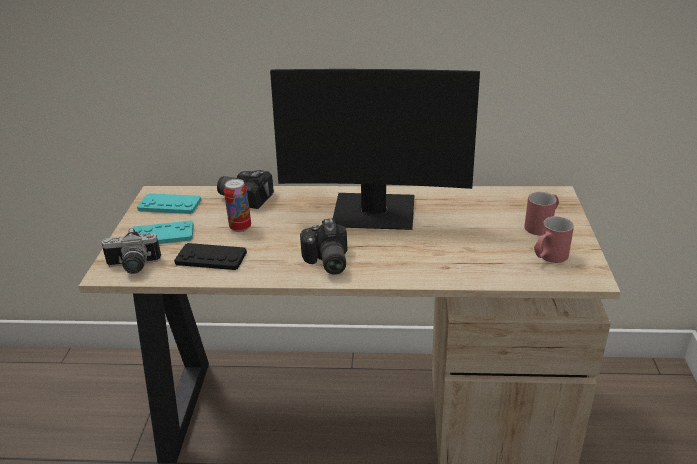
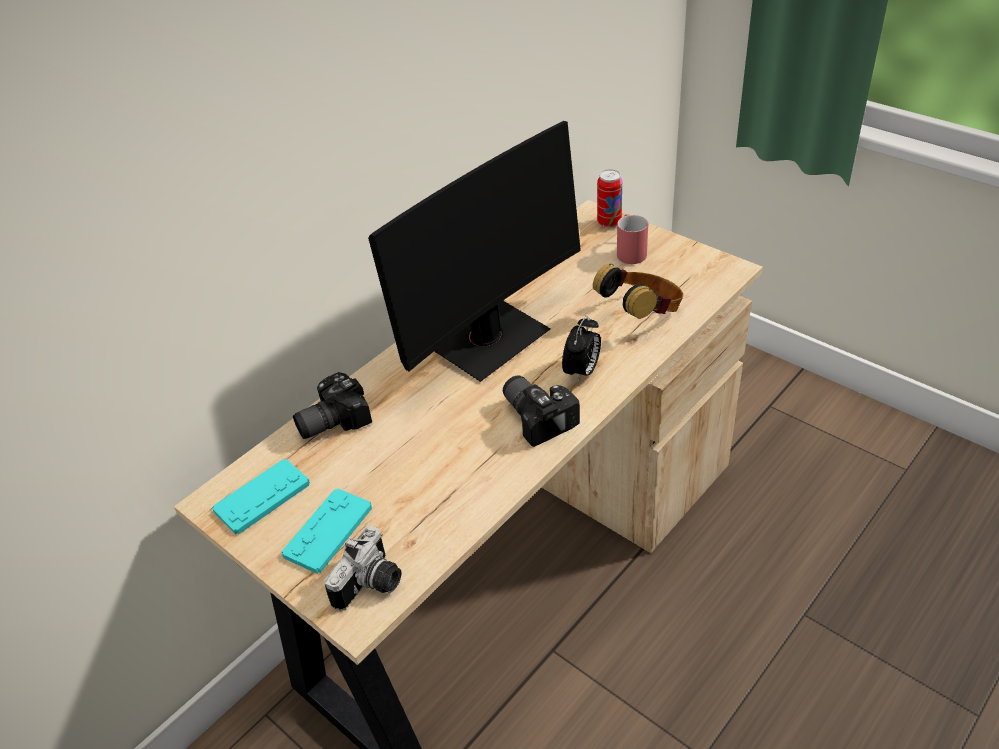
camera: 50 degrees left, 10 degrees up
black game controller [174,243,247,270] -> none
can [224,179,251,232] -> can moved to [597,169,622,228]
camera [300,219,348,275] -> camera turned 150 degrees counterclockwise [503,375,580,447]
red mug [534,216,574,263] -> none
none -> alarm clock [562,315,601,383]
none -> headphones [593,264,683,319]

